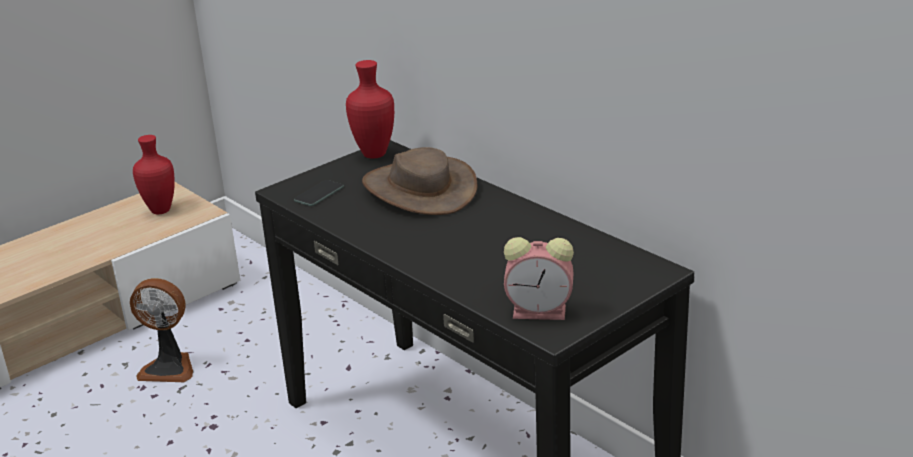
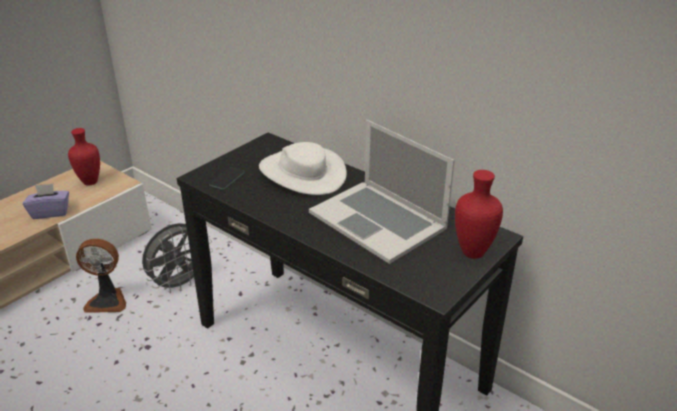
camera: 10 degrees left, 5 degrees up
red vase [346,60,394,159] -> red vase moved to [455,170,503,259]
brown hat [362,147,477,215] -> white hat [259,142,347,195]
alarm clock [504,237,574,320] -> none
none -> purple tissue box [23,183,69,219]
none -> grey fan [142,223,213,293]
none -> laptop [309,120,455,264]

